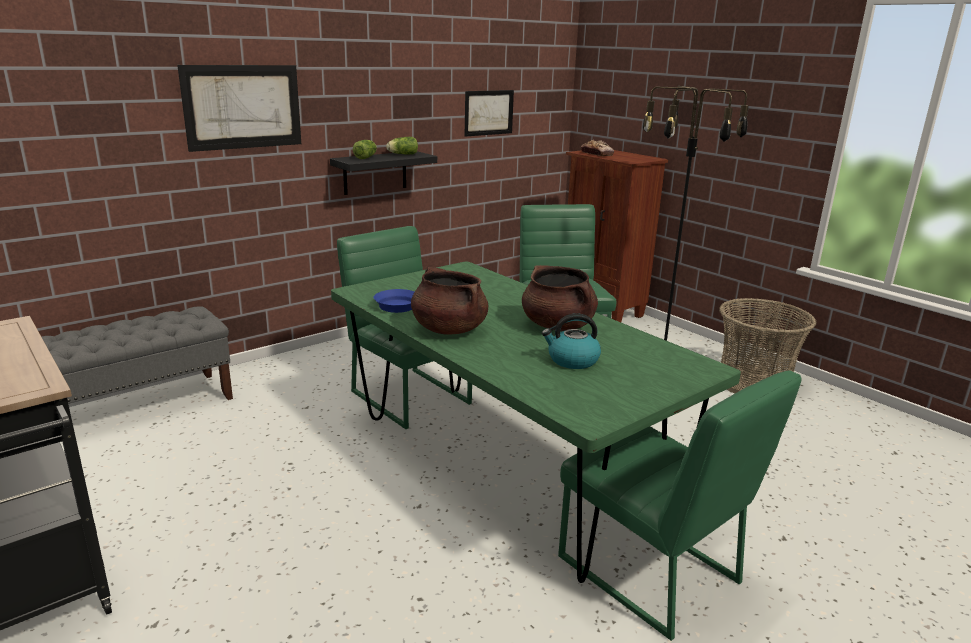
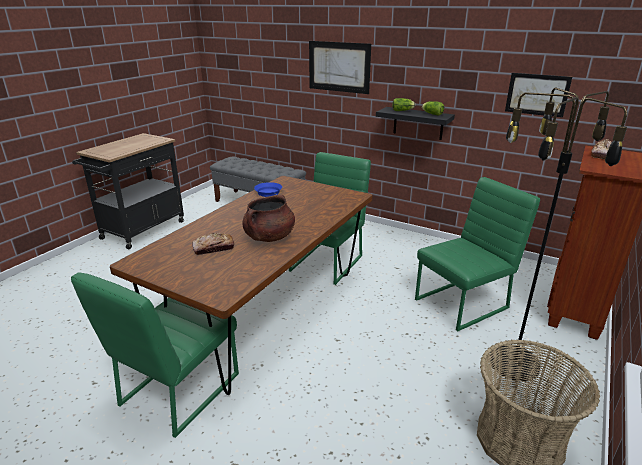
camera: 70 degrees right, 5 degrees up
green dining table [331,262,741,583] -> brown dining table [110,176,373,395]
brown cooking pot [411,267,488,335] -> none
kettle [542,313,601,369] -> bread [192,233,234,255]

